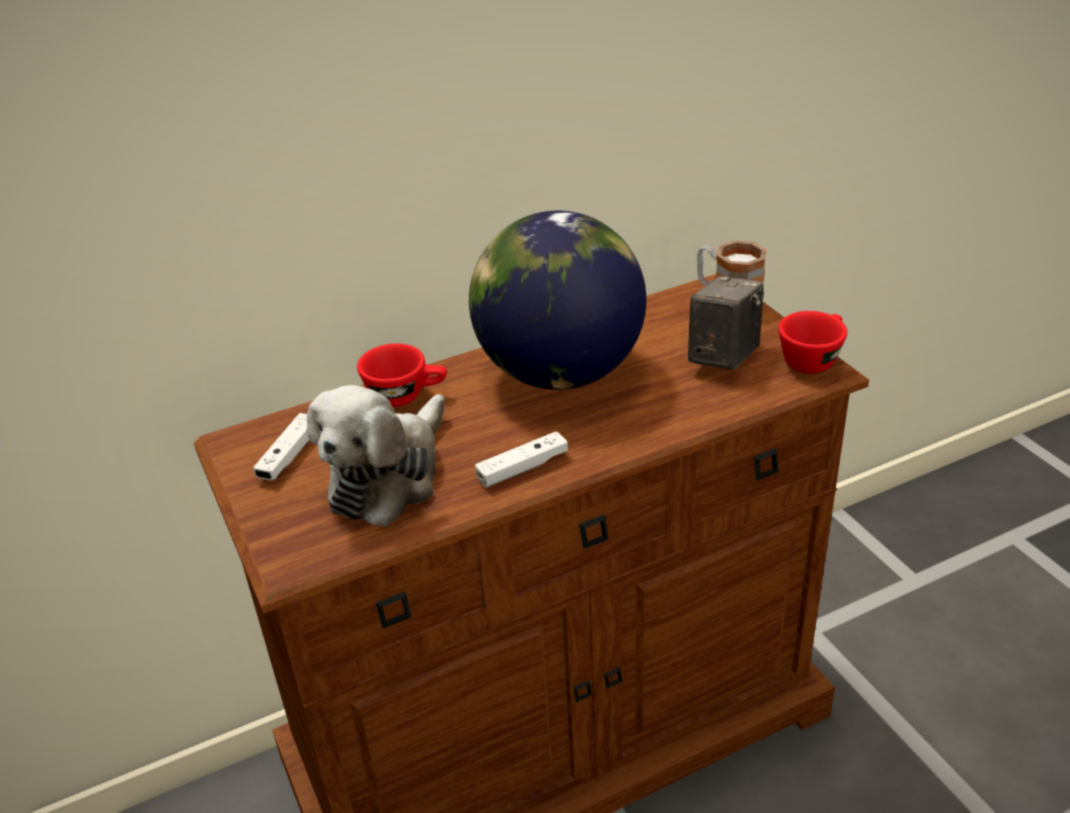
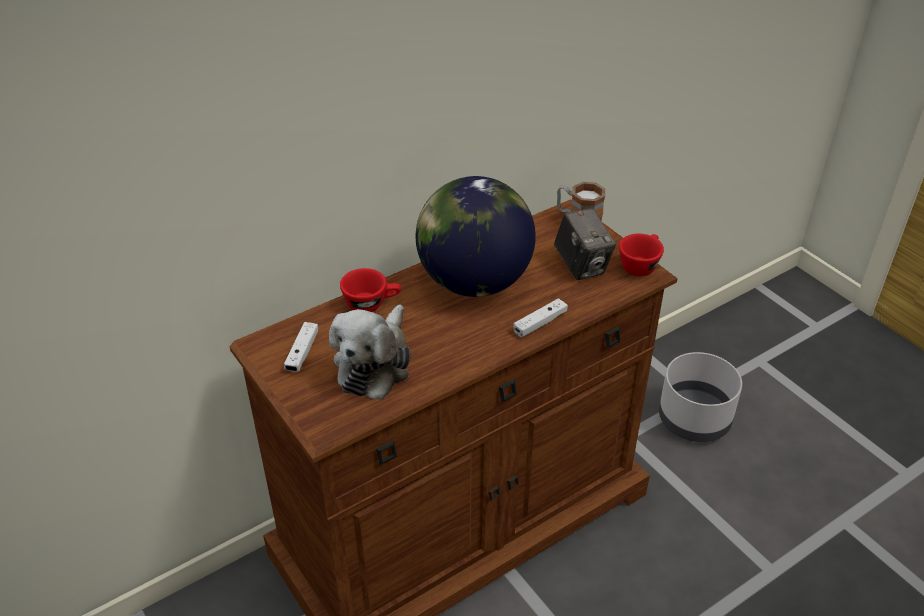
camera: 10 degrees left, 5 degrees up
white game controller [475,431,568,488] -> white game controller moved to [513,298,568,338]
camera [688,277,764,370] -> camera turned 135 degrees clockwise [554,208,616,280]
none -> grey planter [659,352,742,442]

